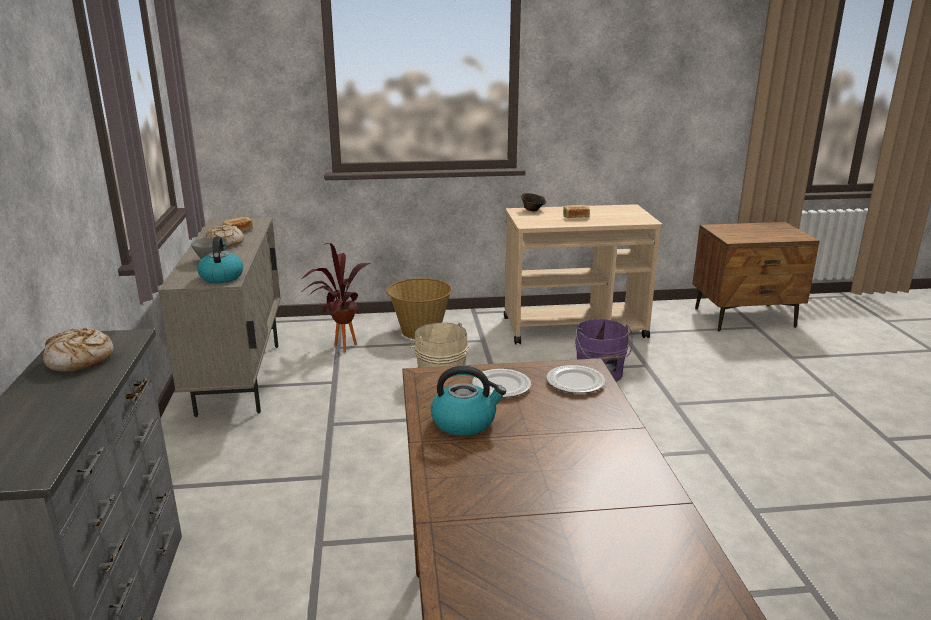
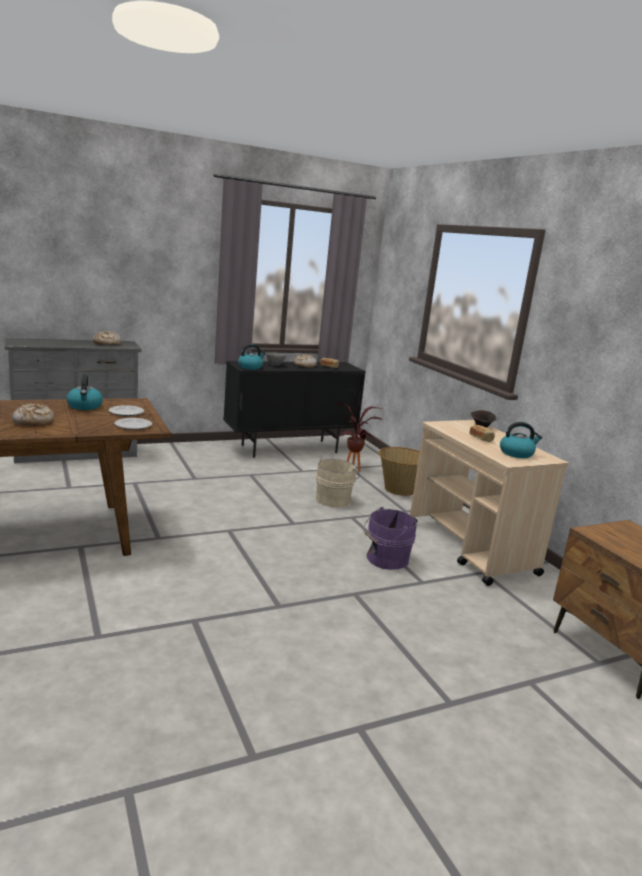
camera: 70 degrees right, 5 degrees down
beige cabinet [158,217,281,417] -> black cabinet [223,361,366,458]
none -> bread [12,404,54,426]
none -> kettle [500,422,542,458]

